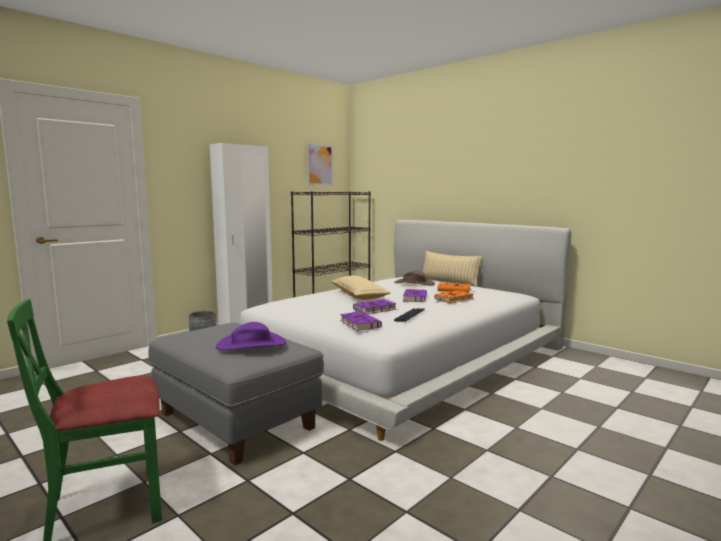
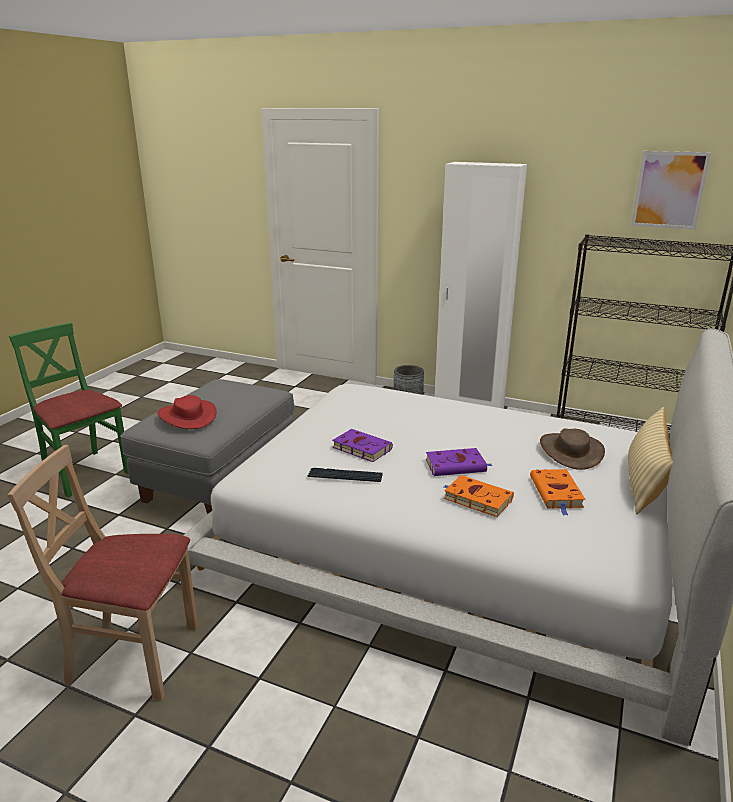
camera: 70 degrees right, 15 degrees up
purple hat [216,322,286,350] -> red hat [157,395,217,429]
beige pillow [331,275,391,300] -> none
purple book [340,312,382,331] -> none
none -> beige chair [8,445,198,701]

